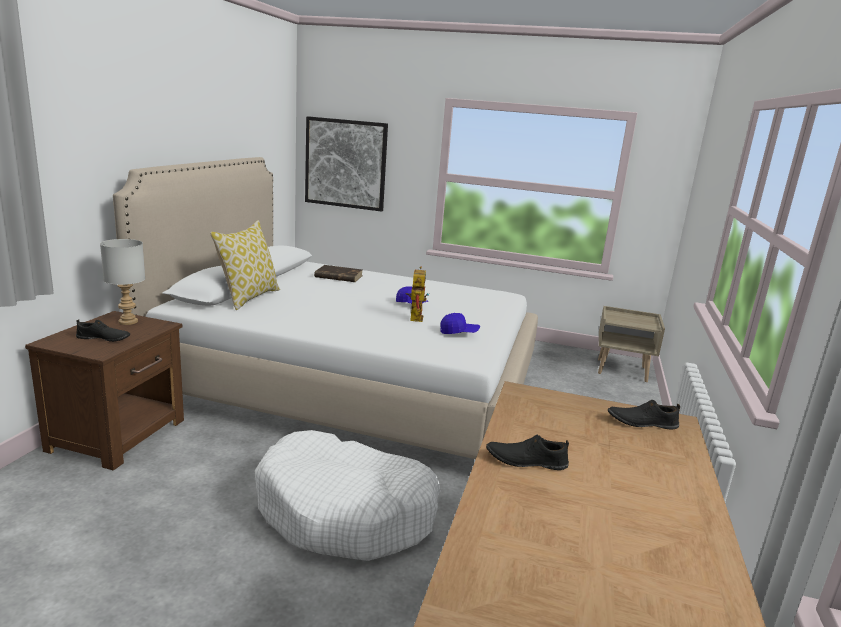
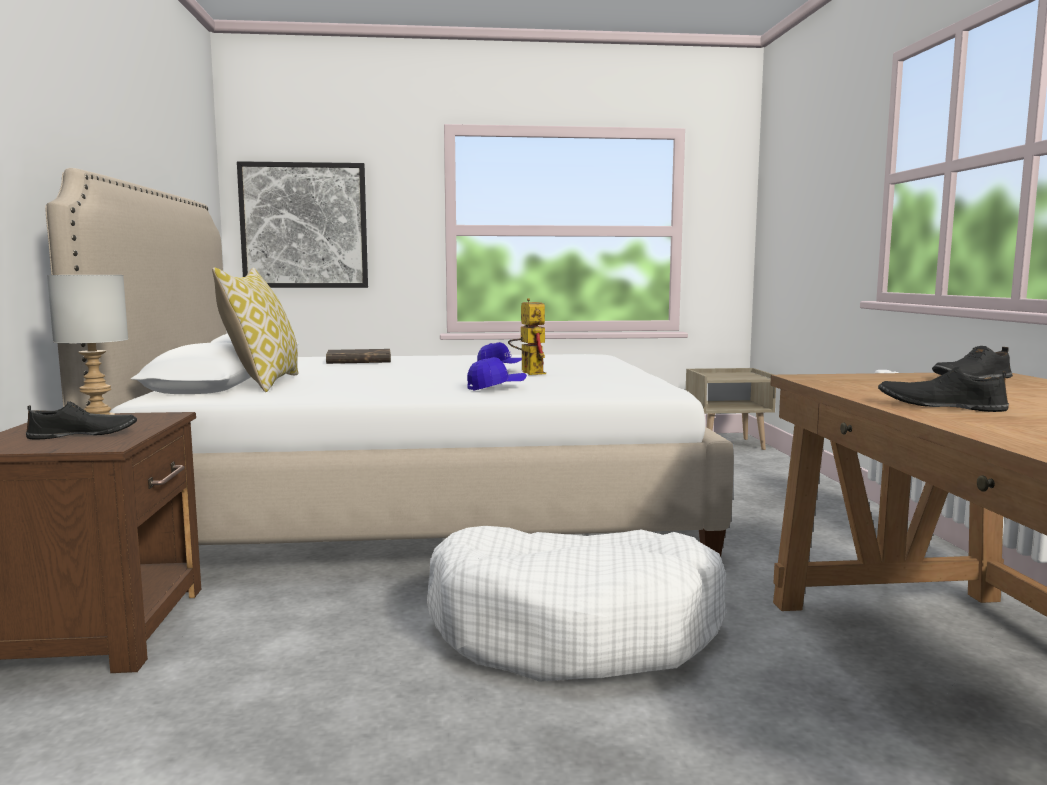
camera: 20 degrees left, 10 degrees down
blue cap [440,313,480,334] -> blue cap moved to [467,357,527,391]
black shoe [486,435,569,470] -> black shoe turned 45 degrees clockwise [878,367,1009,412]

